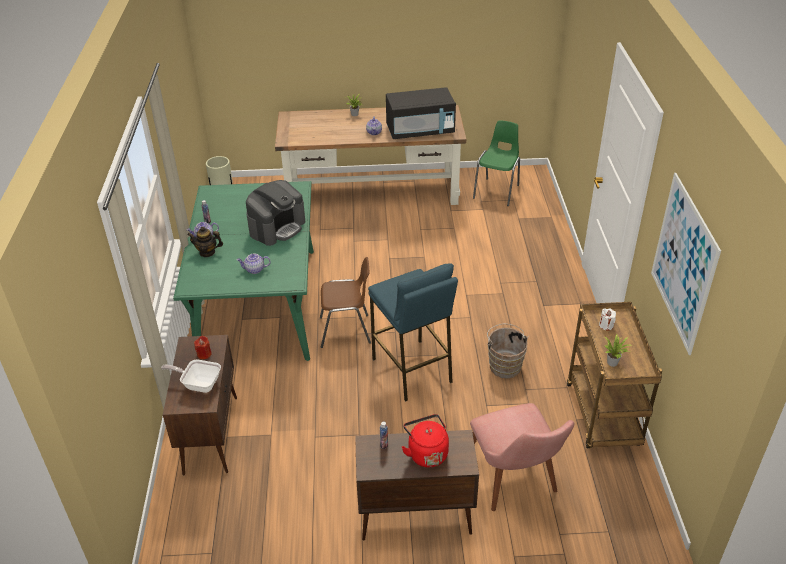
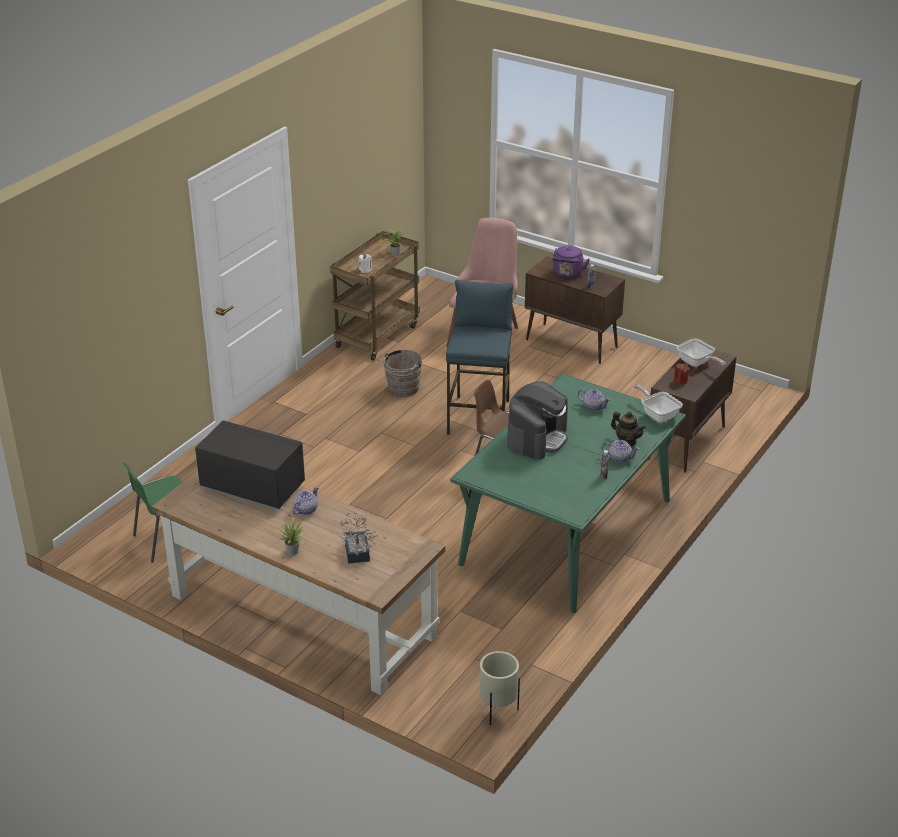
camera: 145 degrees left, 5 degrees down
coffee machine [246,180,305,246] -> coffee machine turned 135 degrees clockwise [507,381,568,460]
red kettle [402,414,449,468] -> purple kettle [552,246,590,278]
picture [651,173,721,355] -> none
none -> potted plant [339,511,379,564]
none -> frying pan [634,384,683,423]

